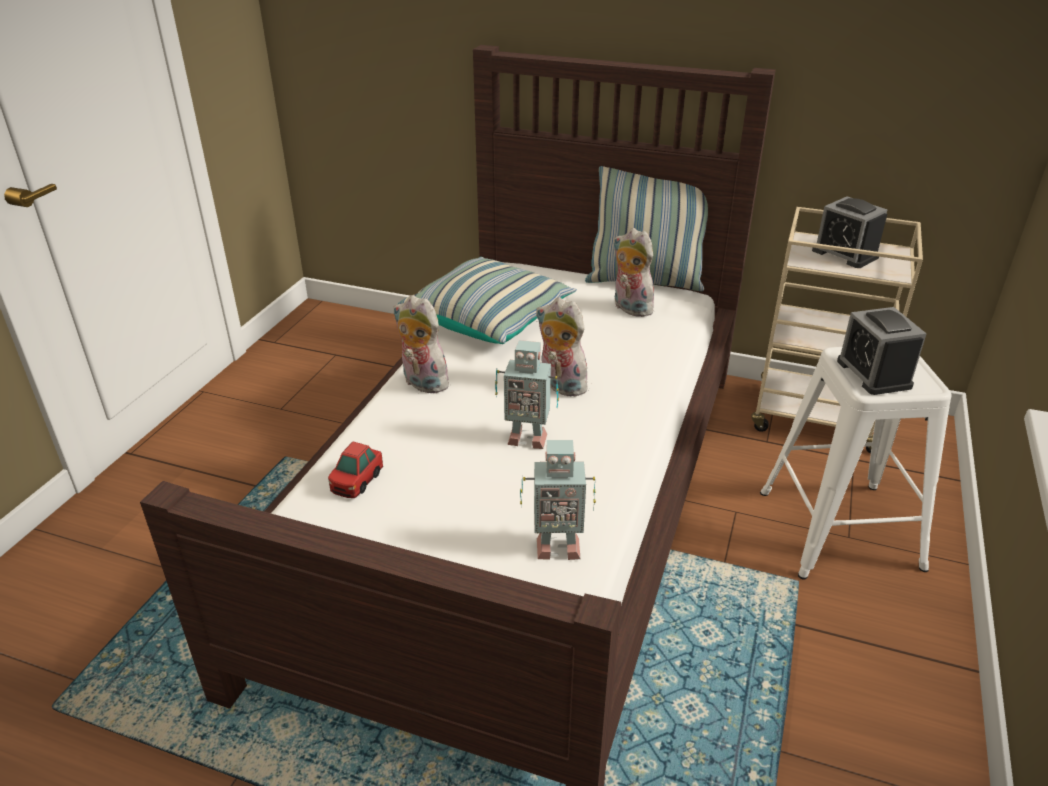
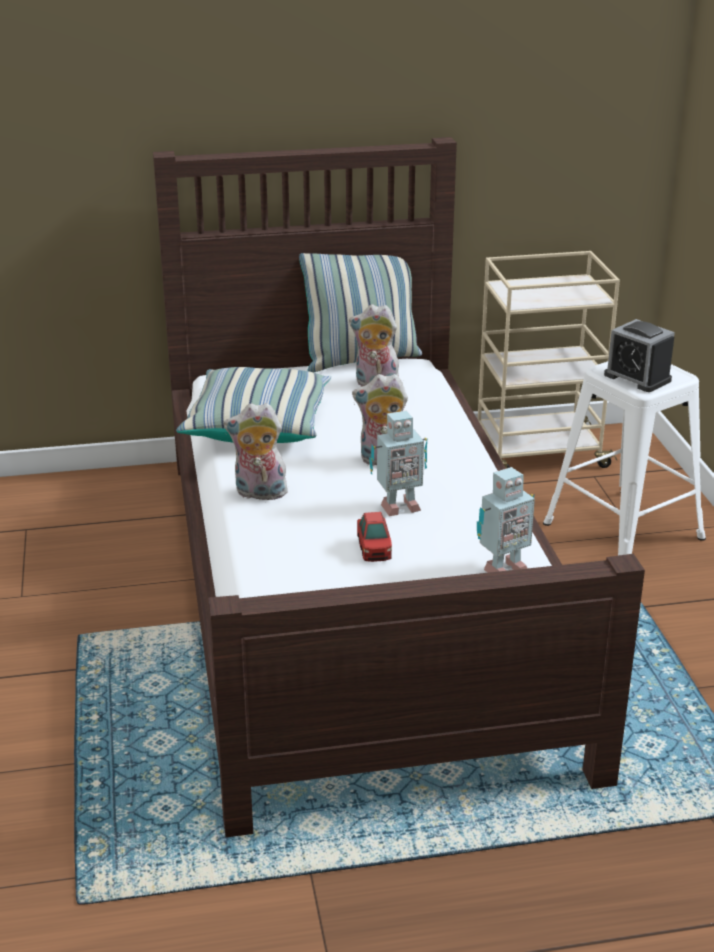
camera: 30 degrees left, 5 degrees down
toy car [328,442,383,498] -> toy car moved to [357,512,392,562]
alarm clock [812,197,888,268] -> none

